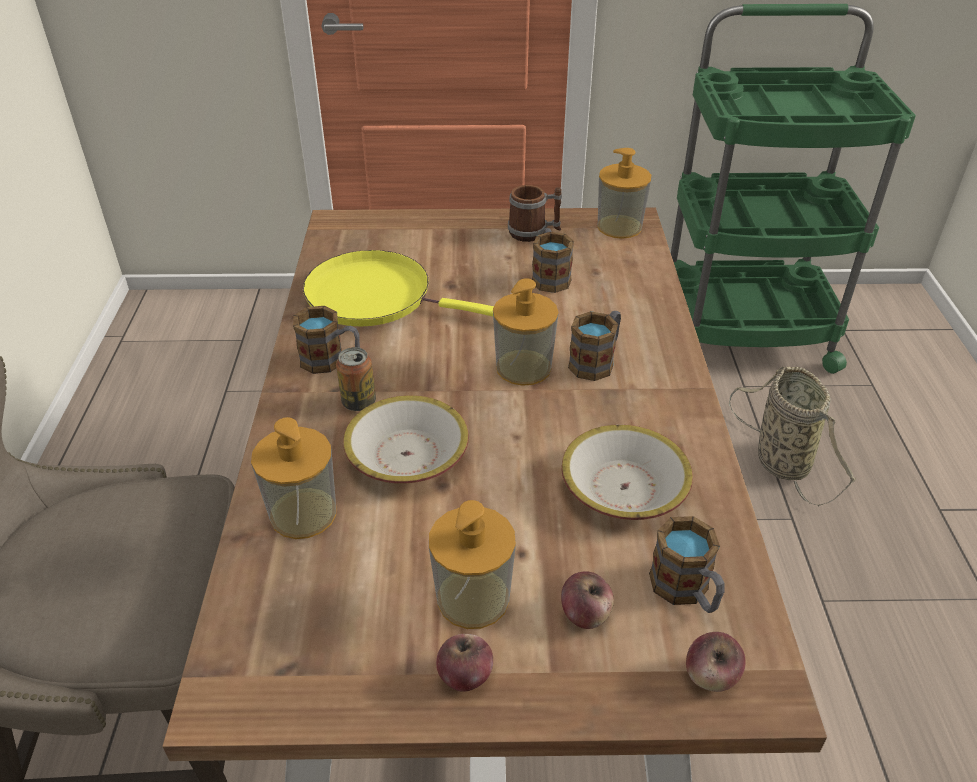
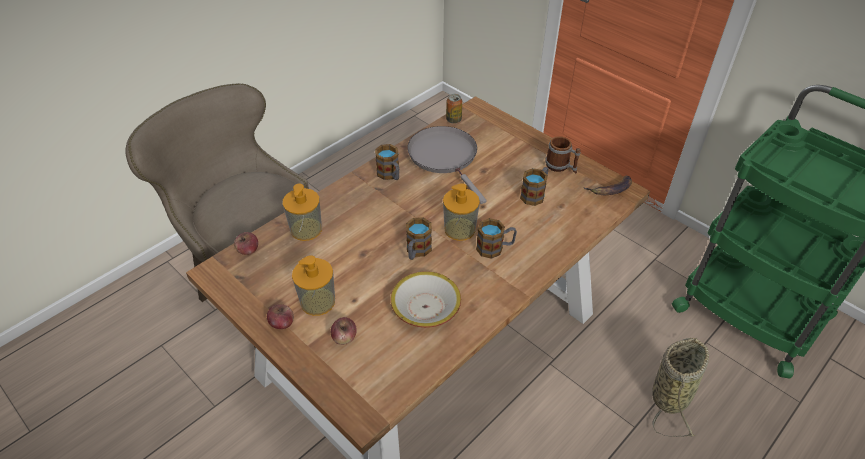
camera: 45 degrees right, 5 degrees up
yellow frying pan [303,250,494,327] -> grey frying pan [408,126,487,204]
can [336,347,376,411] -> can moved to [446,94,462,124]
bowl [343,395,469,484] -> none
soap dispenser [598,148,651,239] -> banana [583,175,632,195]
mug [649,516,725,613] -> mug moved to [406,217,432,260]
apple [686,632,746,692] -> apple moved to [234,232,258,255]

